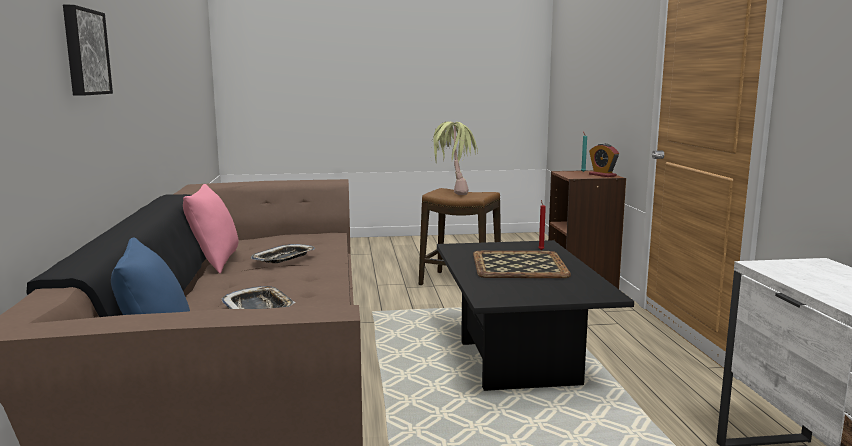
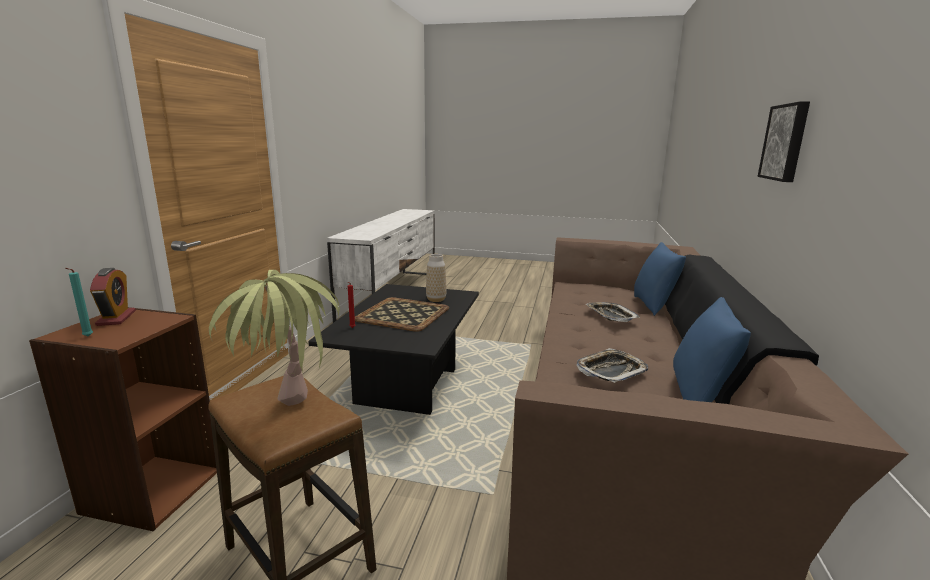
camera: 160 degrees left, 5 degrees up
pink pillow [183,184,238,273] -> blue pillow [673,297,751,402]
none -> vase [426,254,447,302]

